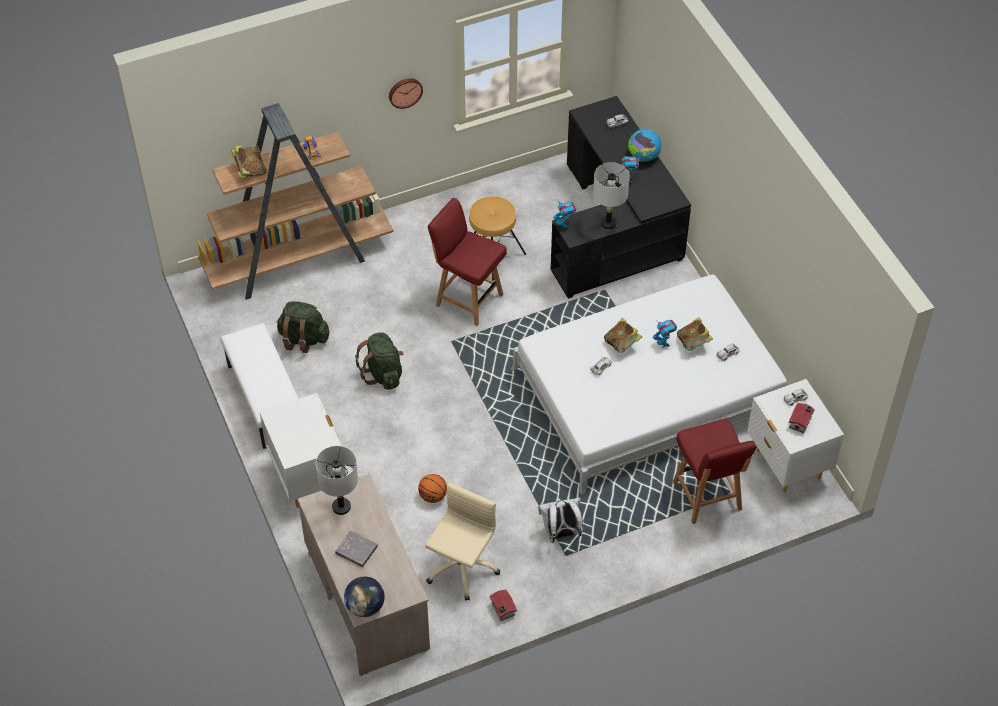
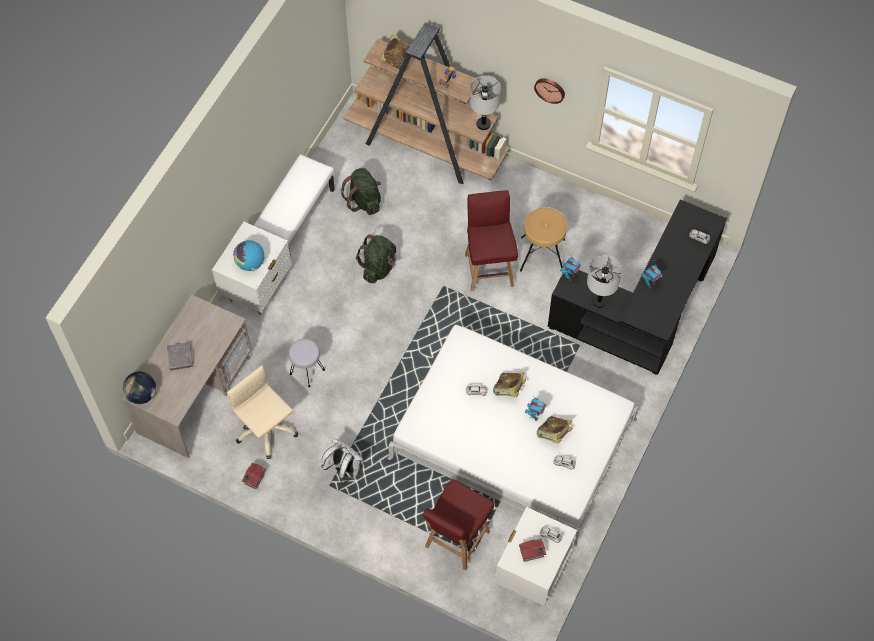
camera: 50 degrees right, 10 degrees up
grey table lamp [316,446,358,515] -> grey table lamp moved to [469,75,501,130]
basketball [418,474,447,503] -> grey stool [289,339,325,387]
beige office chair [425,482,500,601] -> beige office chair turned 120 degrees counterclockwise [227,365,298,459]
globe [628,129,662,162] -> globe moved to [233,240,264,271]

